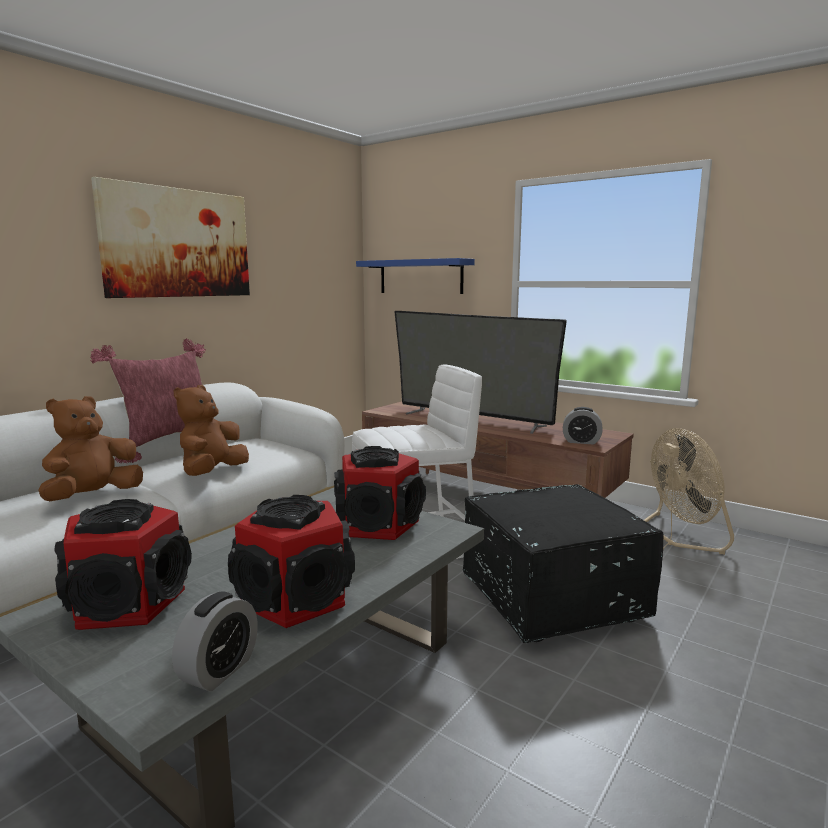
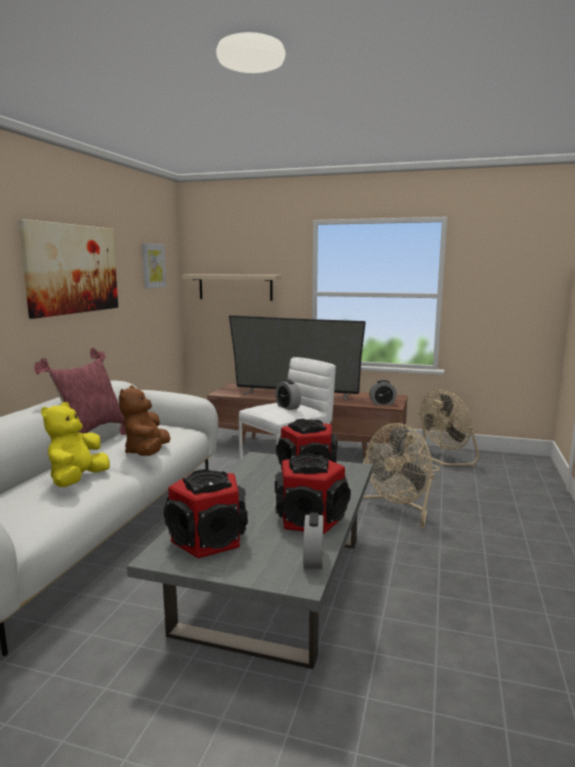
camera: 20 degrees left, 0 degrees up
brown plush toy [38,396,143,501] -> yellow plush toy [41,402,110,487]
blue shelf [356,258,475,294] -> beige shelf [182,274,282,301]
black ottoman [463,484,664,643] -> beige fan [362,423,435,529]
none -> picture [142,243,166,289]
none -> alarm clock [275,379,301,410]

